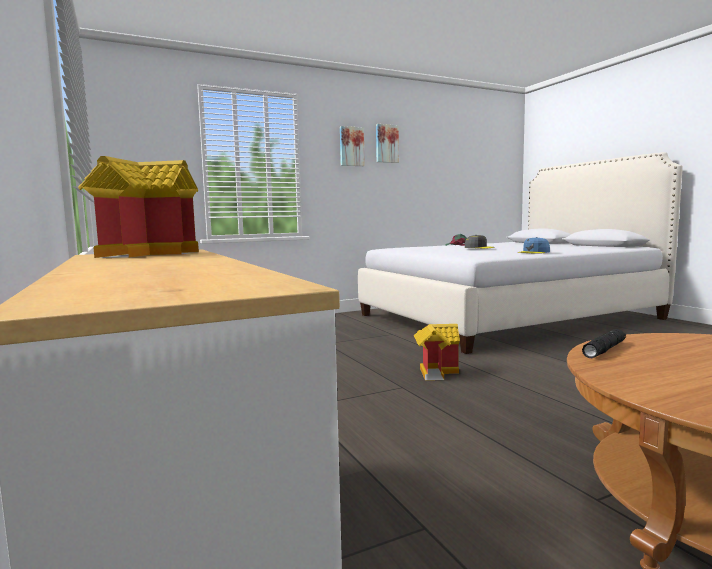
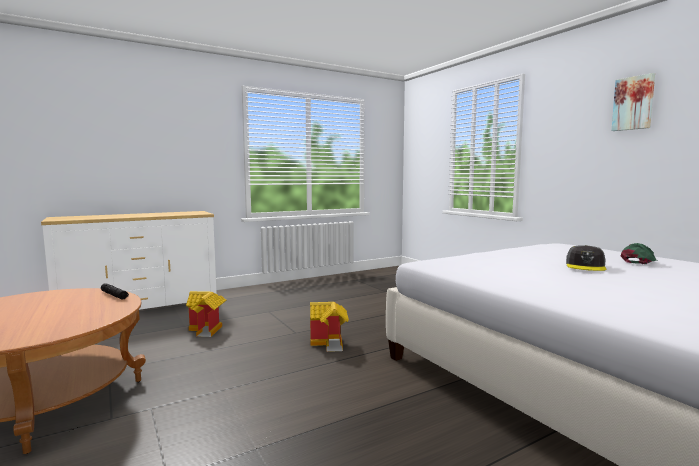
camera: 85 degrees right, 0 degrees up
toy house [78,156,199,258] -> toy house moved to [186,291,226,337]
picture [340,126,365,166] -> none
blue cap [518,237,550,254] -> none

